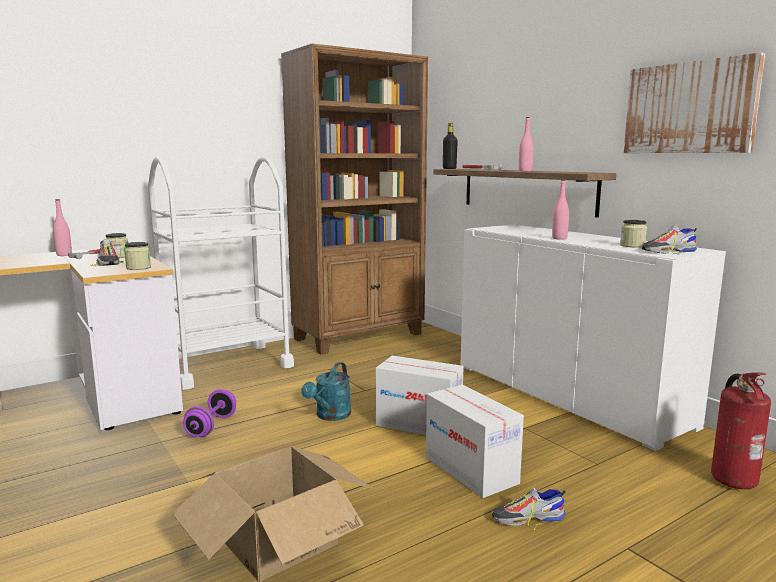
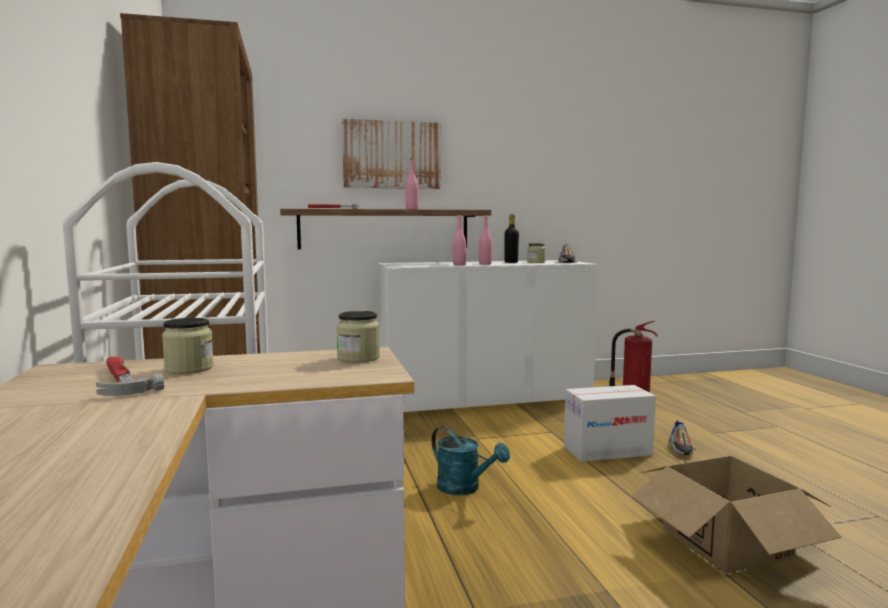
camera: 70 degrees left, 5 degrees down
pink bottle [53,199,72,256] -> pink bottle moved to [453,214,466,266]
shoe [91,239,124,267] -> none
purple dumbbell [183,389,236,437] -> none
cardboard box [376,356,464,435] -> none
black bottle [443,122,458,169] -> black bottle moved to [505,215,519,263]
picture [624,52,765,153] -> picture moved to [342,119,441,189]

